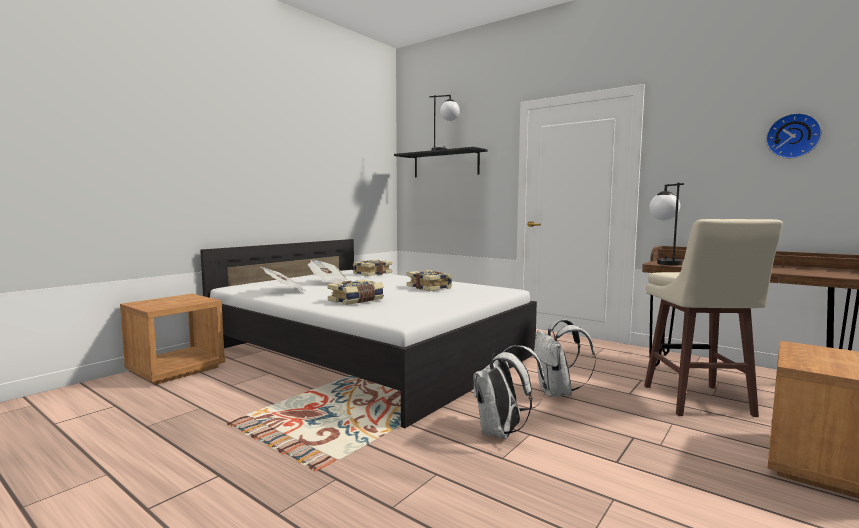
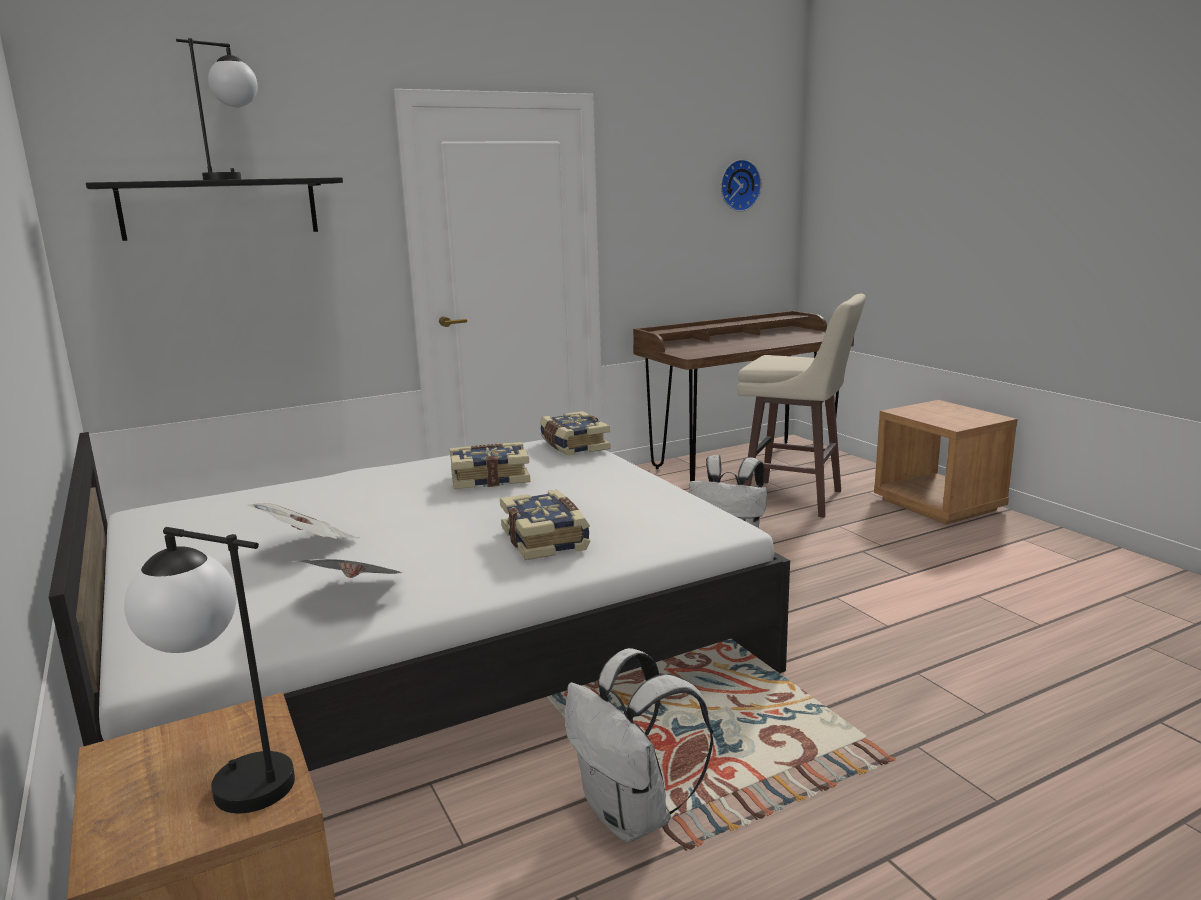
camera: 65 degrees left, 10 degrees up
book [353,260,392,276] -> book moved to [540,411,611,456]
white backpack [473,345,546,439] -> white backpack moved to [565,648,713,842]
table lamp [649,183,684,265] -> table lamp moved to [124,527,295,813]

